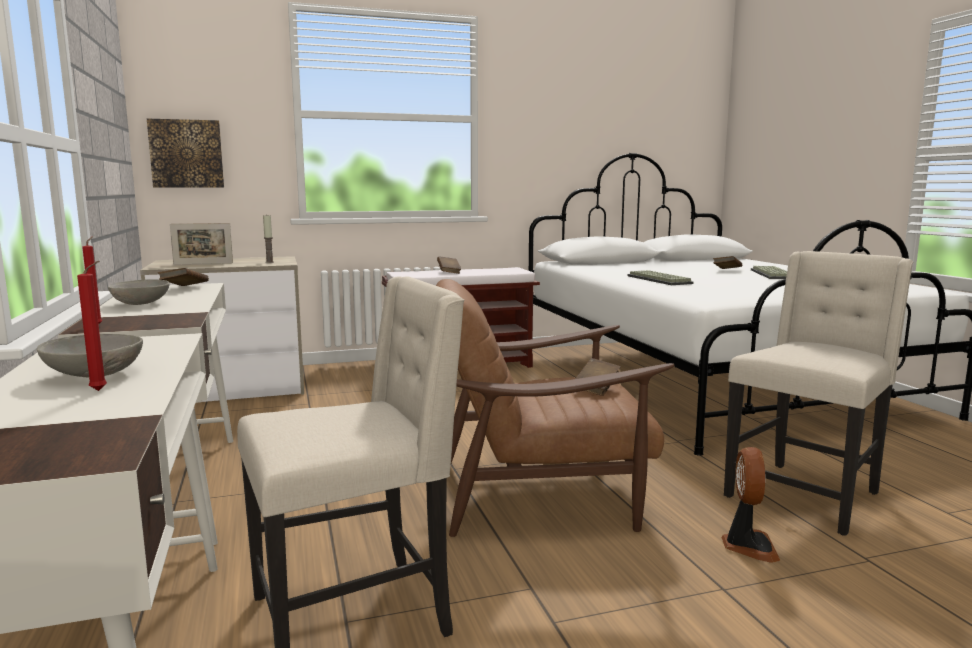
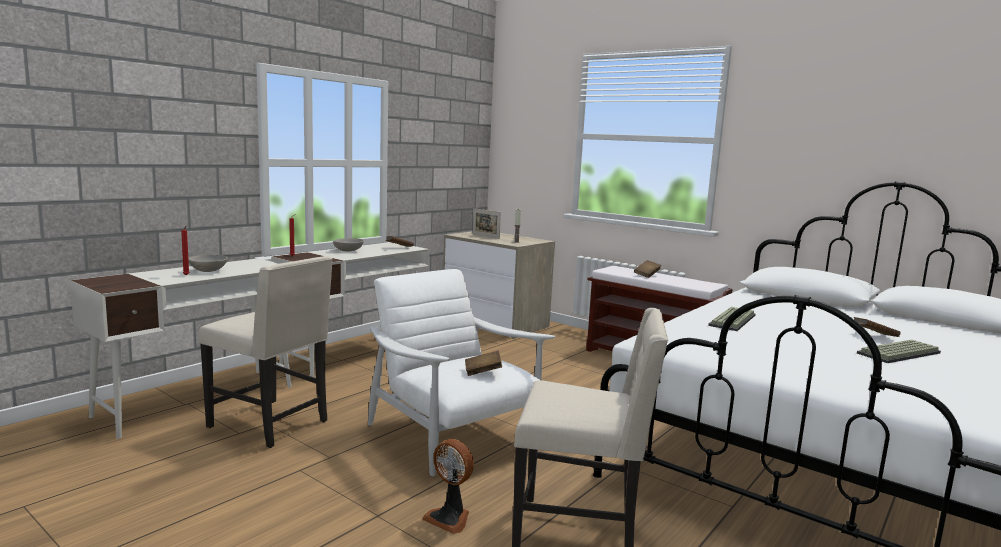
camera: 55 degrees right, 0 degrees up
picture [147,119,224,188] -> none
brown armchair [436,279,674,537] -> white armchair [368,269,555,476]
fan [721,447,780,563] -> fan turned 60 degrees clockwise [422,439,474,534]

